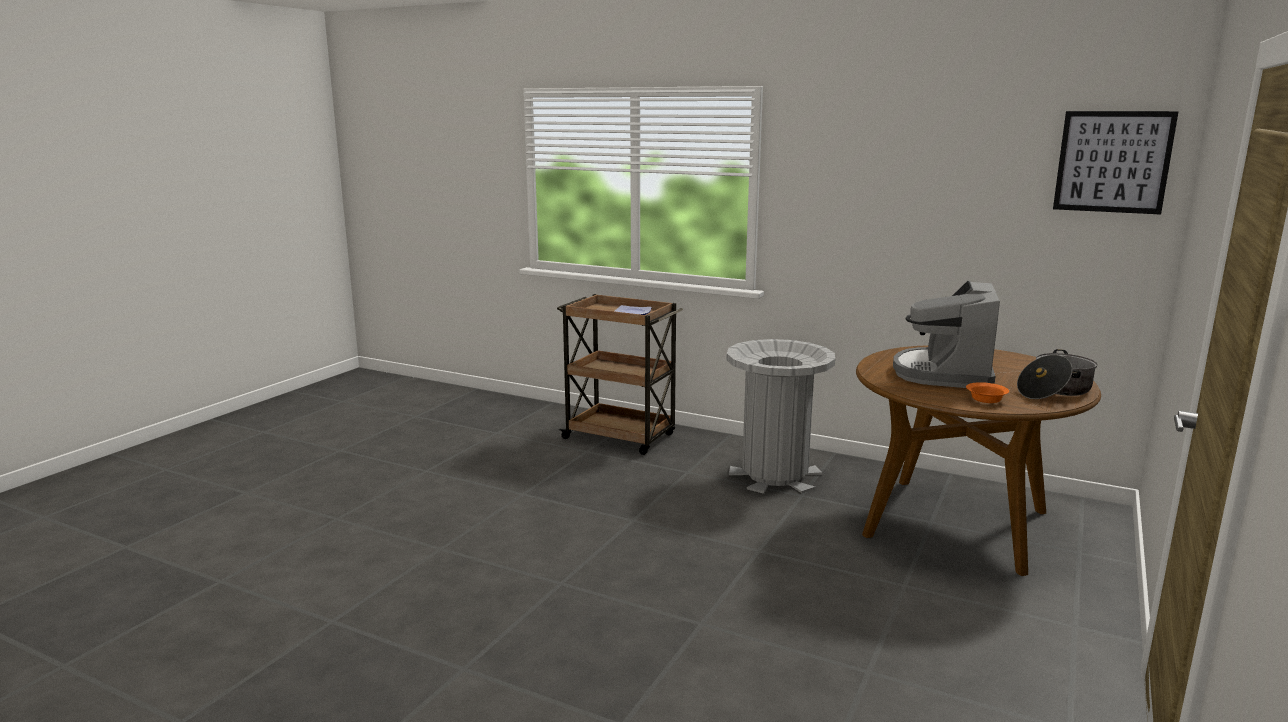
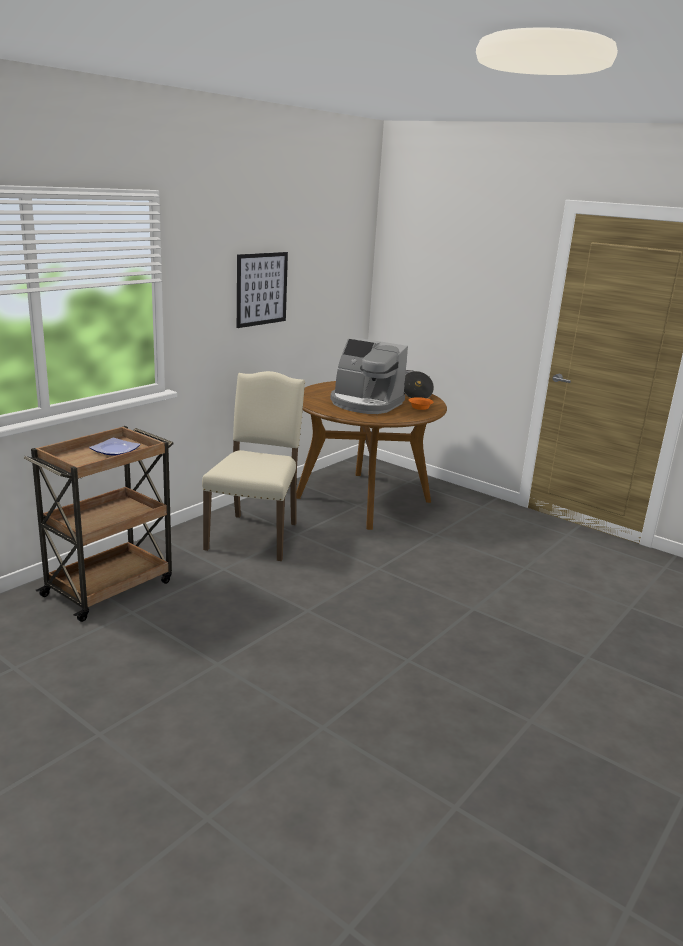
camera: 80 degrees left, 5 degrees up
grey trash can [727,339,835,494] -> beige chair [202,371,305,561]
picture [1053,111,1179,215] -> picture moved to [237,252,288,328]

